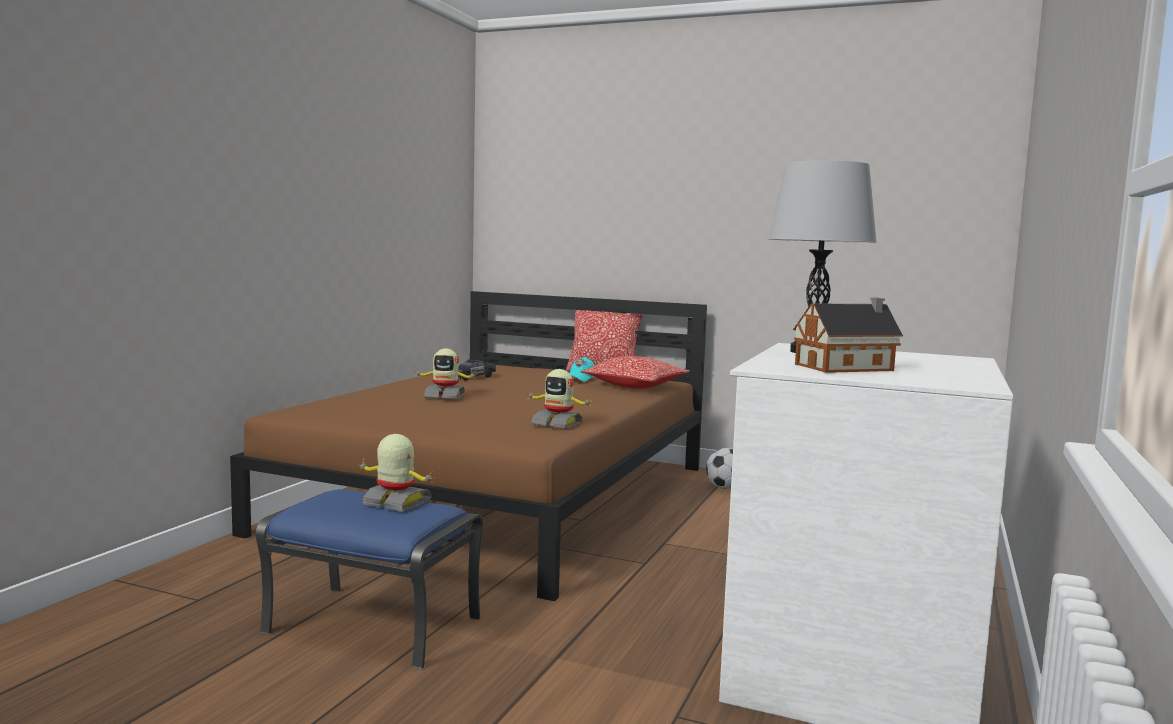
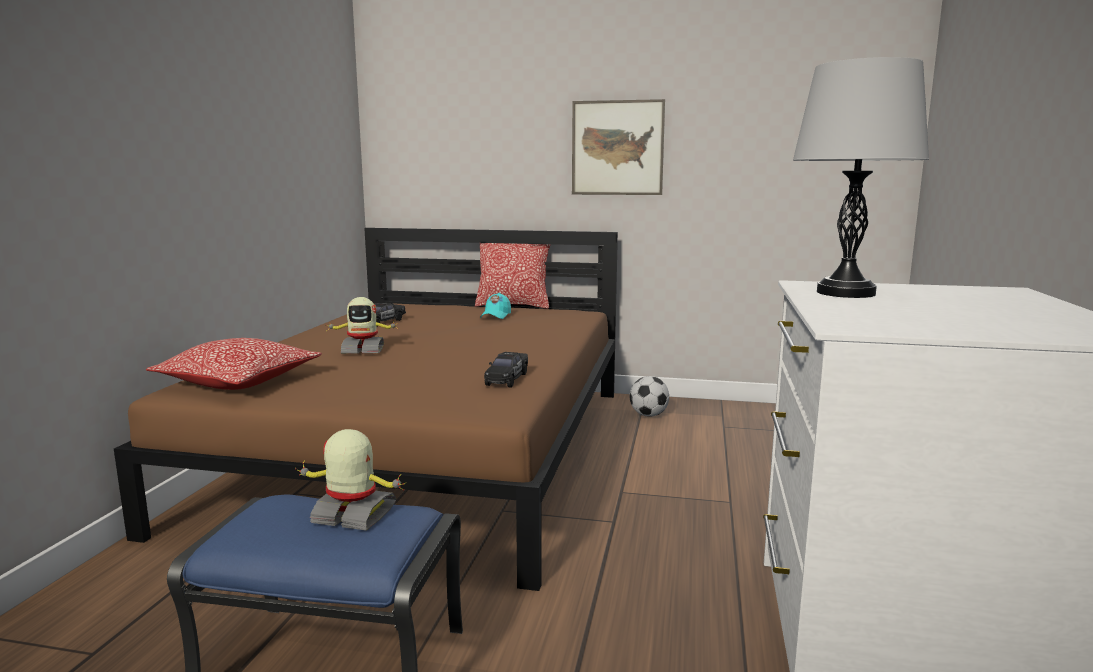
camera: 10 degrees left, 5 degrees up
toy robot [526,369,593,429] -> black toy car [484,352,528,388]
pillow [581,356,690,389] -> pillow moved to [146,338,322,390]
toy house [793,298,903,373] -> none
none -> picture [572,99,665,195]

